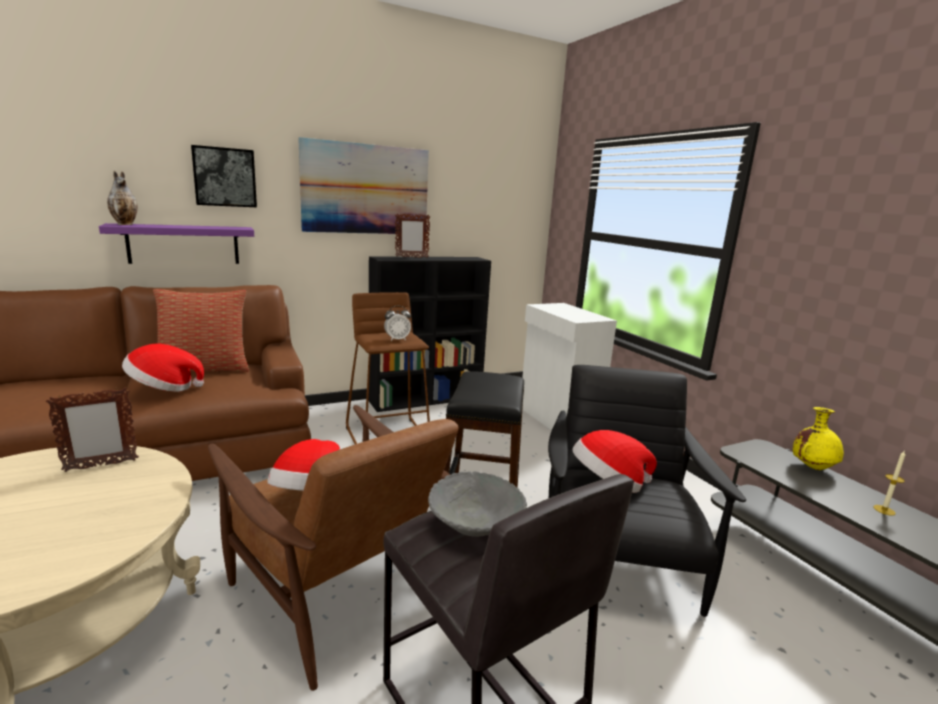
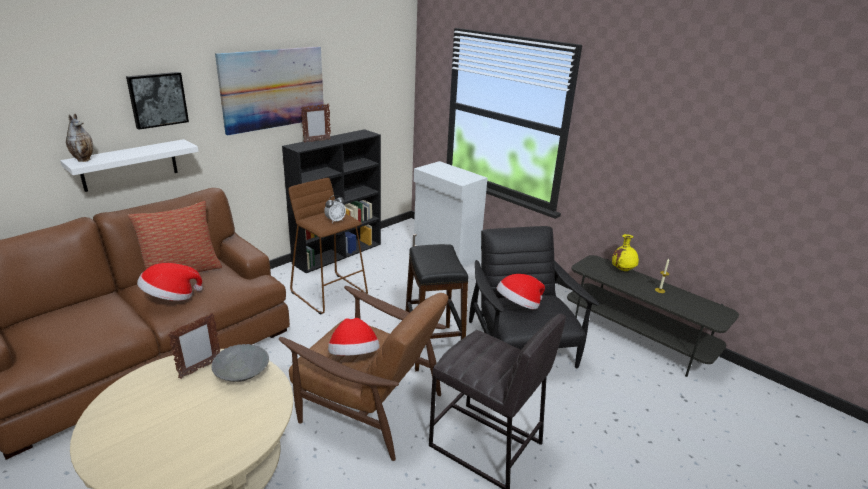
camera: 20 degrees left, 10 degrees up
purple shelf [99,223,254,264] -> white shelf [60,139,199,192]
grey bowl [428,471,527,537] -> grey bowl moved to [211,344,269,382]

